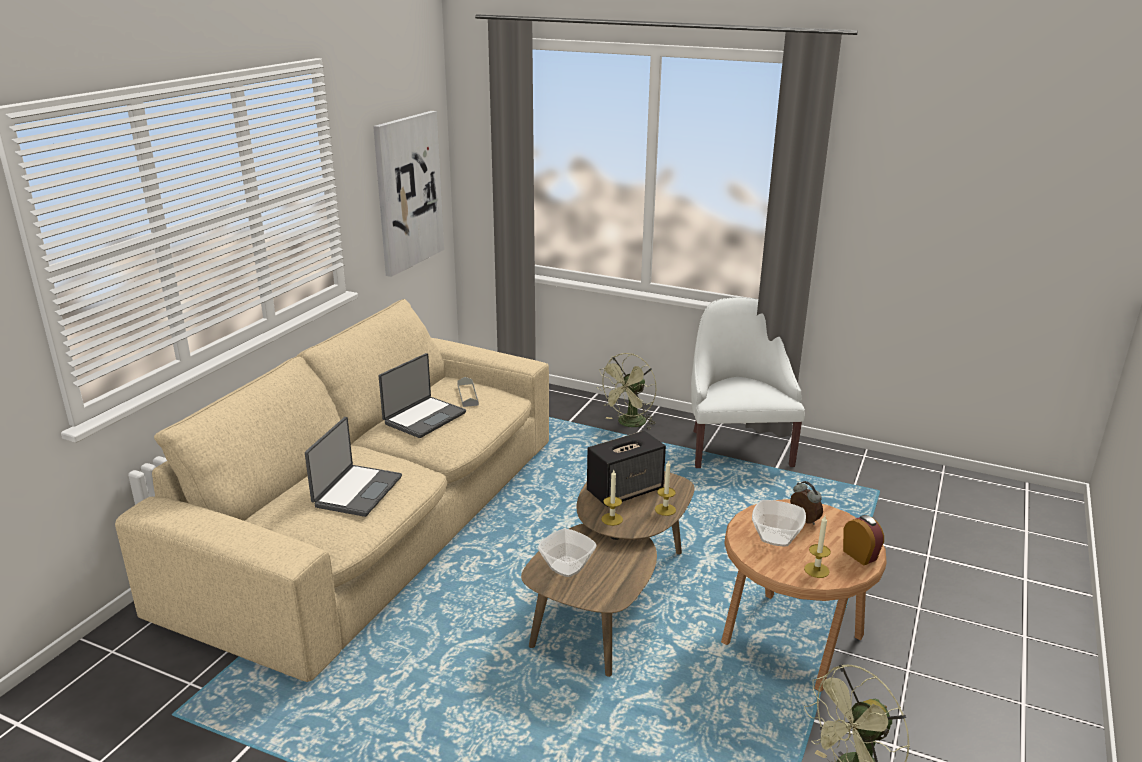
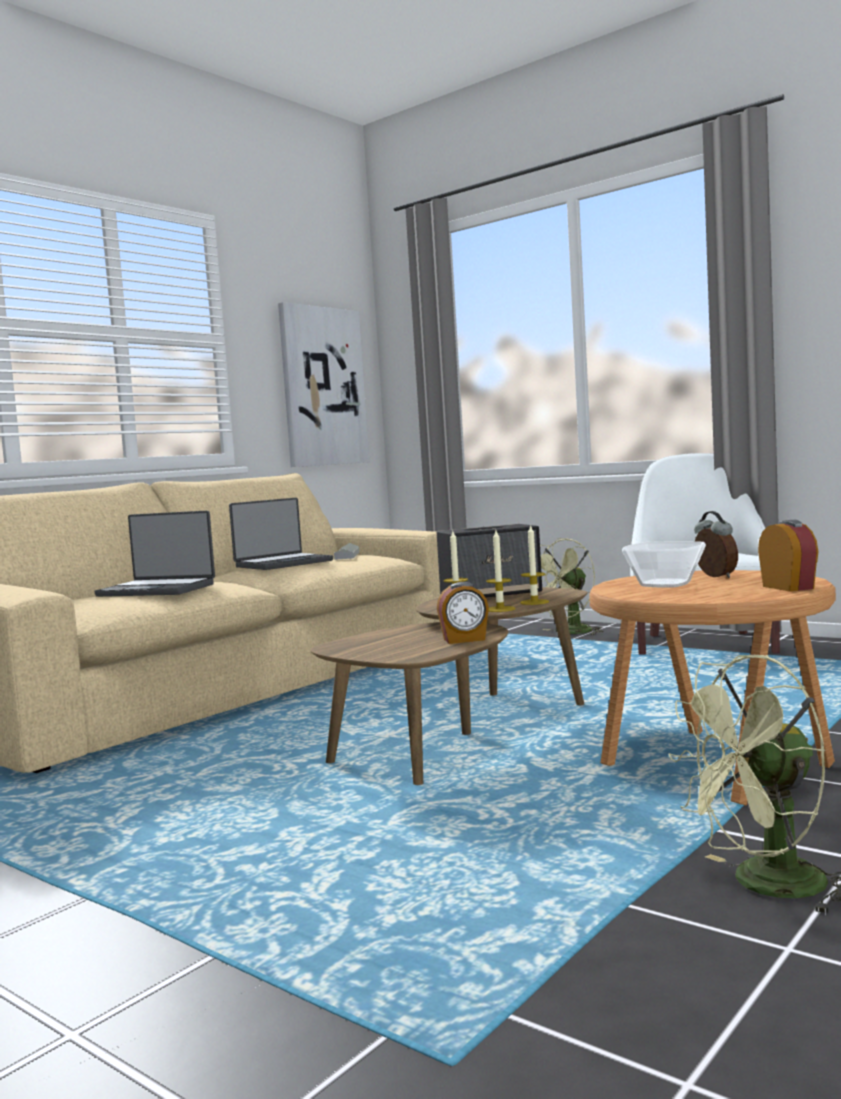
camera: 15 degrees right, 20 degrees down
laptop [305,417,402,517] -> laptop turned 75 degrees clockwise [94,511,215,597]
bowl [538,528,597,577] -> none
candle [804,516,831,578] -> candle moved to [486,530,515,612]
none -> alarm clock [437,582,489,644]

